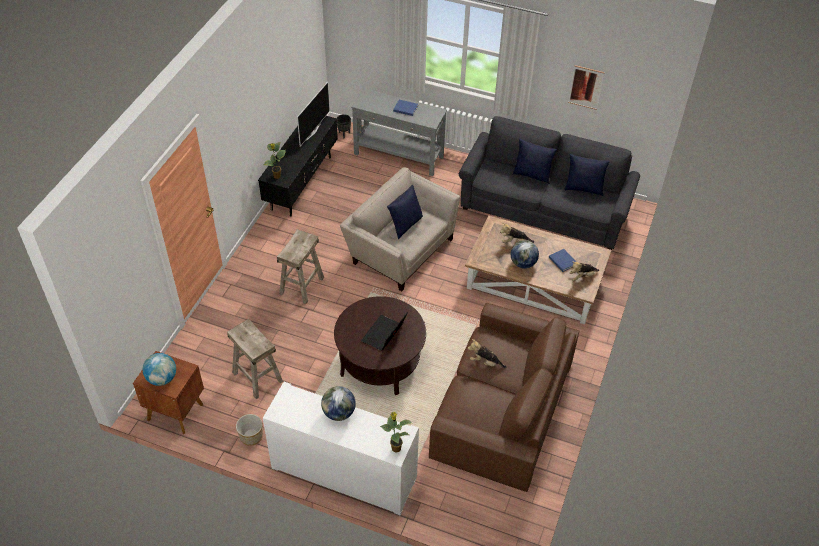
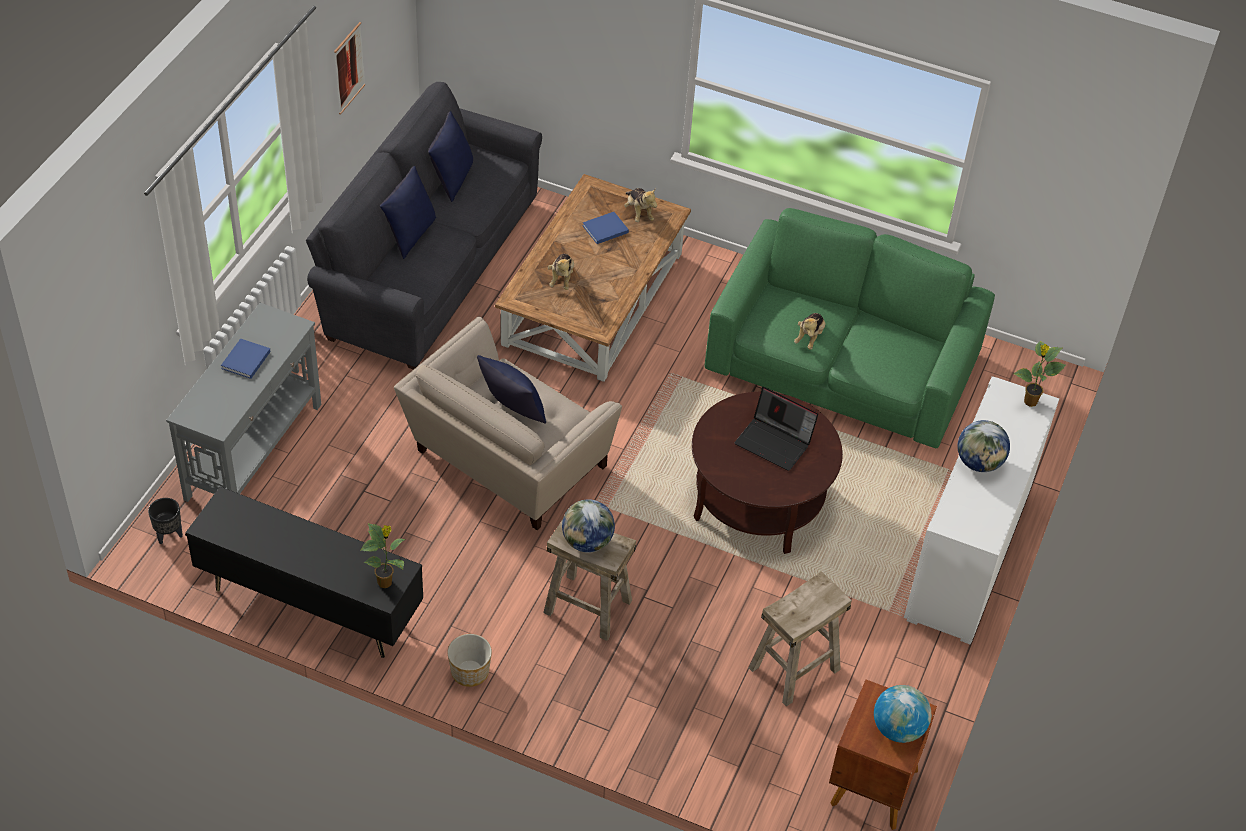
camera: 90 degrees left, 0 degrees up
planter [236,414,263,446] -> planter moved to [448,634,492,687]
television [297,82,330,146] -> none
brown sofa [429,303,579,492] -> green sofa [704,208,995,449]
globe [511,240,539,269] -> globe moved to [562,499,615,553]

